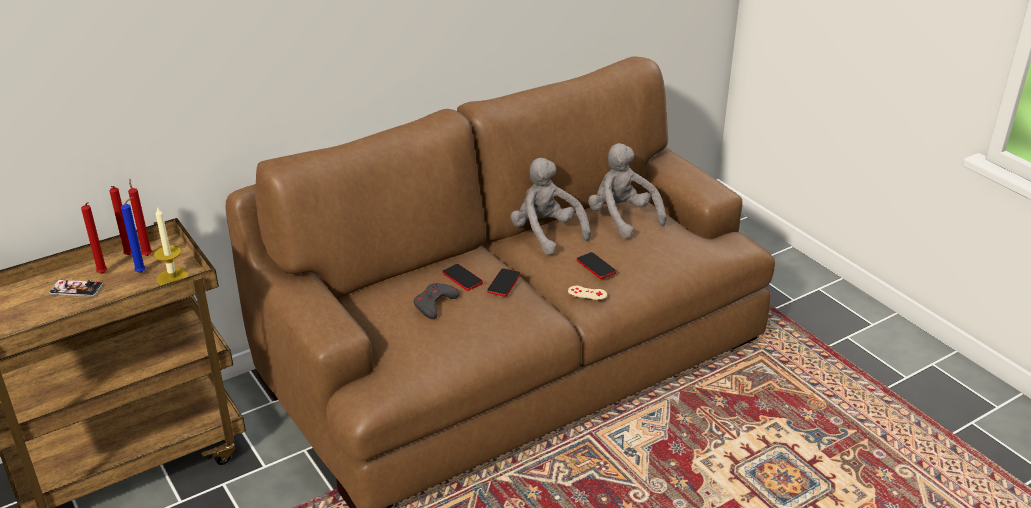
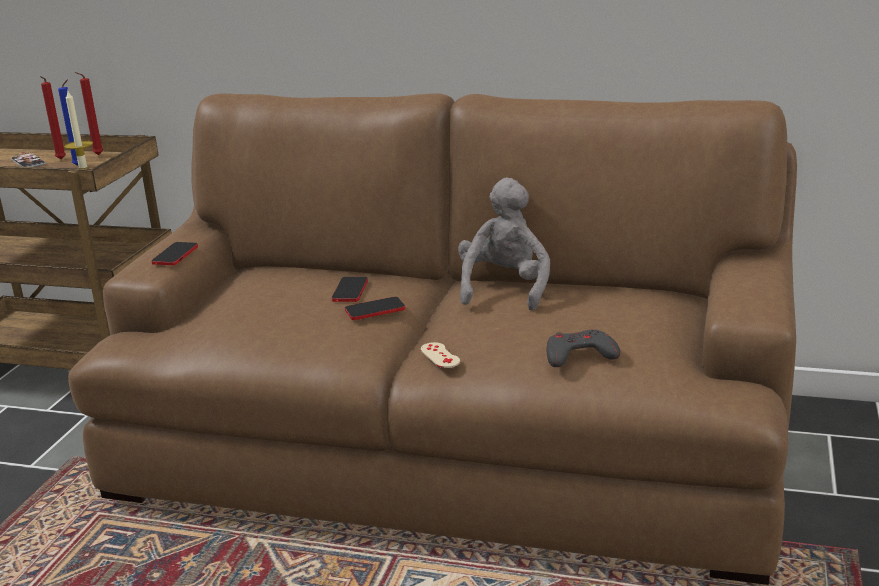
camera: 50 degrees right, 10 degrees down
red candle [128,179,152,256] -> none
grey game controller [413,283,460,319] -> grey game controller moved to [547,330,620,367]
phone [577,252,616,279] -> phone moved to [152,242,198,266]
grey plush toy [588,143,667,238] -> none

